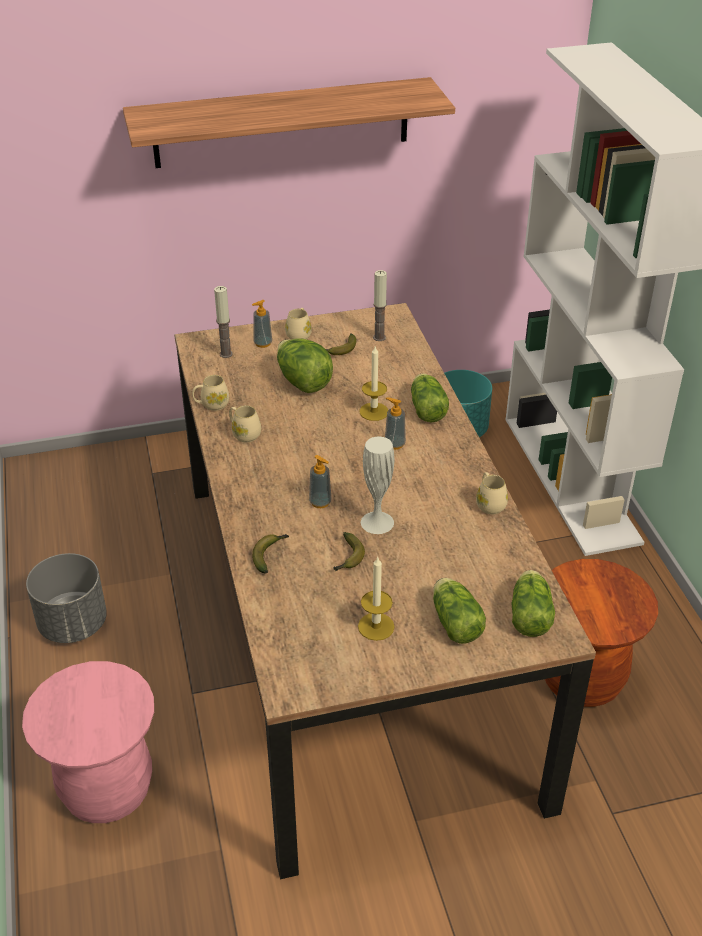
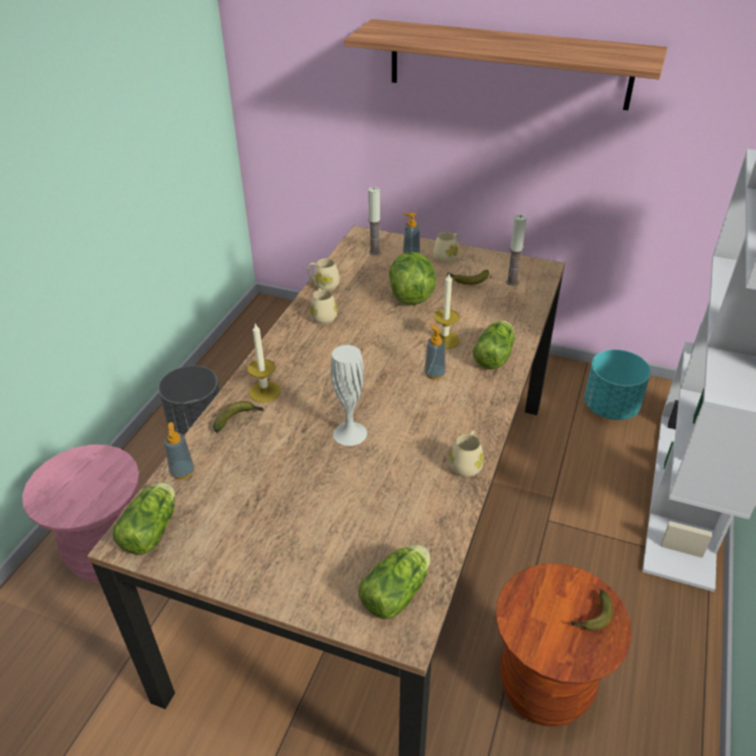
camera: 35 degrees right, 0 degrees up
soap dispenser [309,455,332,508] -> soap dispenser moved to [164,422,194,480]
banana [334,532,365,571] -> banana moved to [571,589,613,631]
candle [358,556,395,641] -> candle moved to [248,323,281,402]
lettuce [433,578,486,644] -> lettuce moved to [113,482,175,555]

